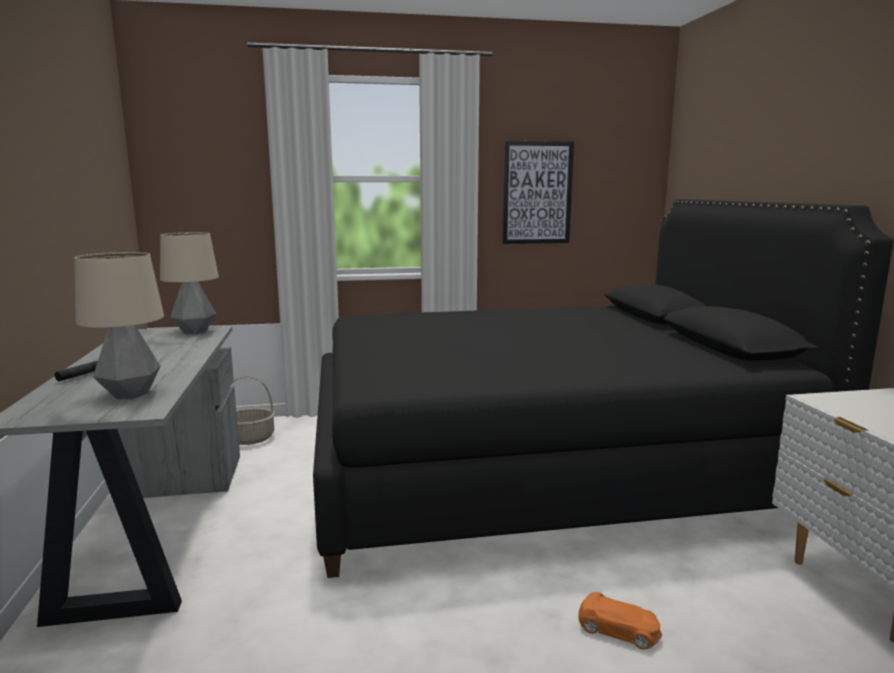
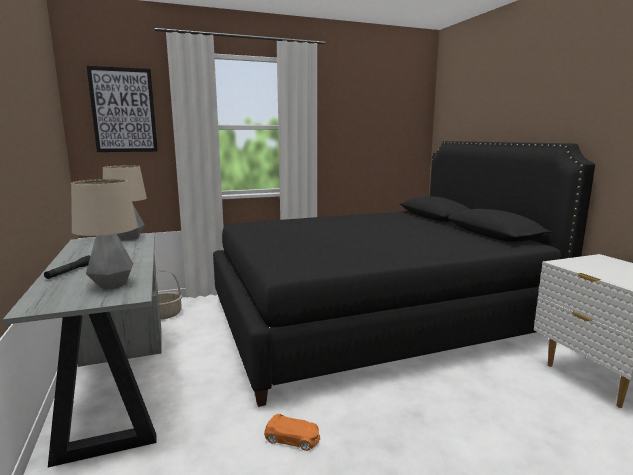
camera: 10 degrees left, 0 degrees up
picture [502,141,574,244] -> picture moved to [87,66,158,152]
orange toy car [578,592,662,650] -> orange toy car moved to [264,414,320,451]

